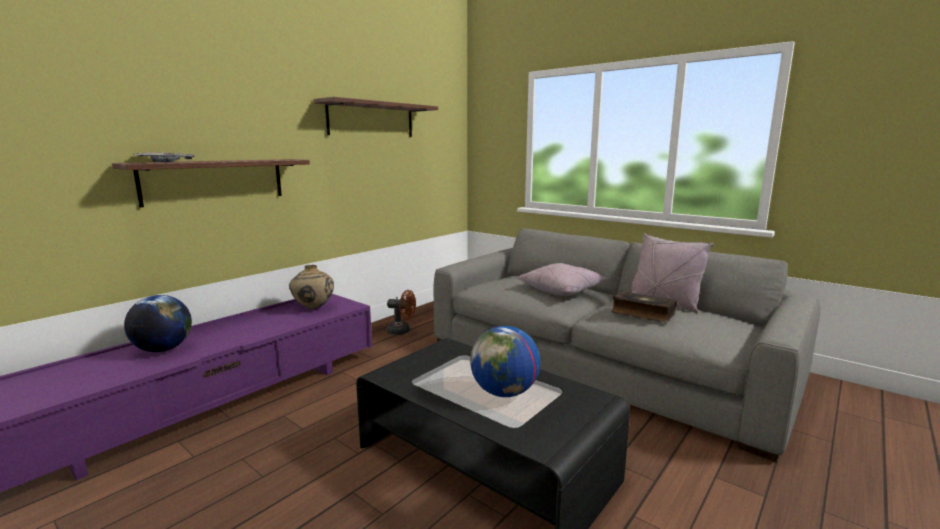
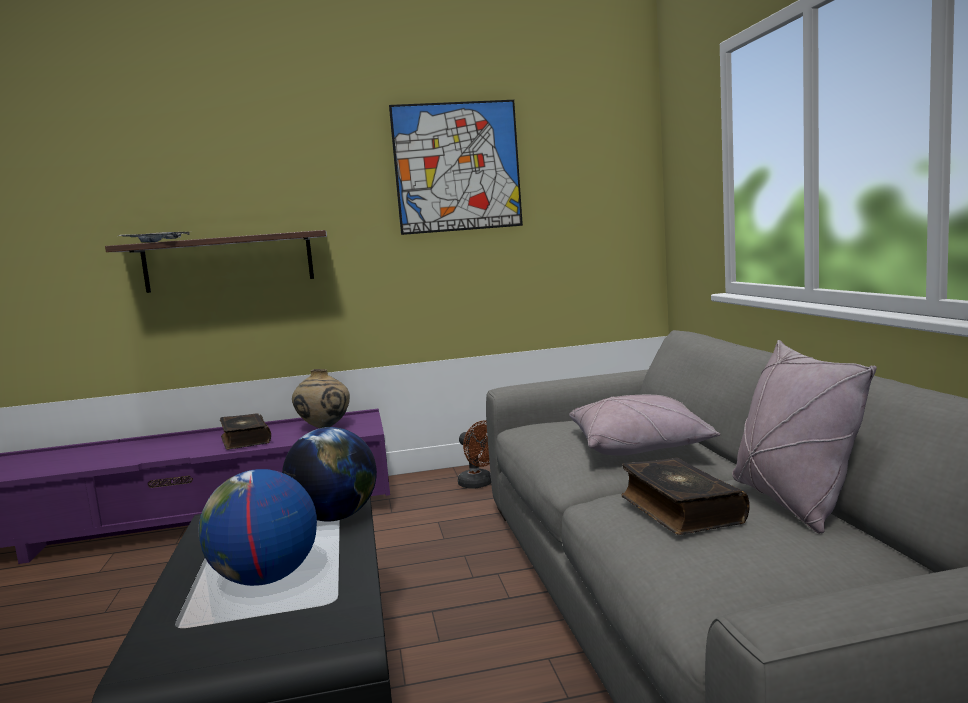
camera: 40 degrees right, 5 degrees down
globe [124,295,192,352] -> globe moved to [282,427,377,522]
shelf [313,97,438,137] -> picture [389,100,523,235]
none -> book [220,413,271,450]

